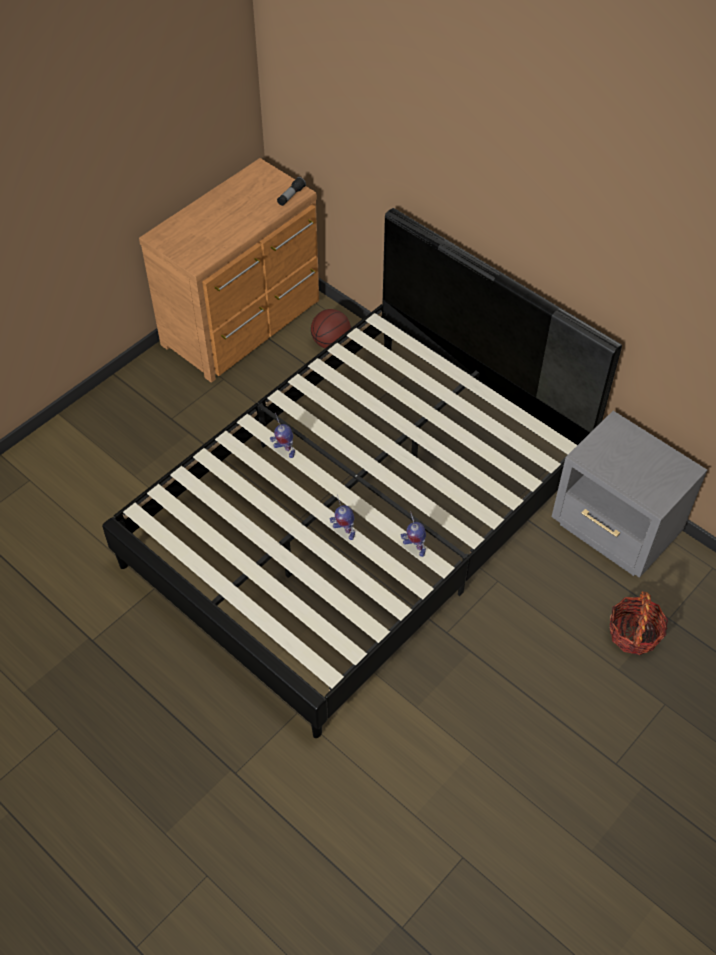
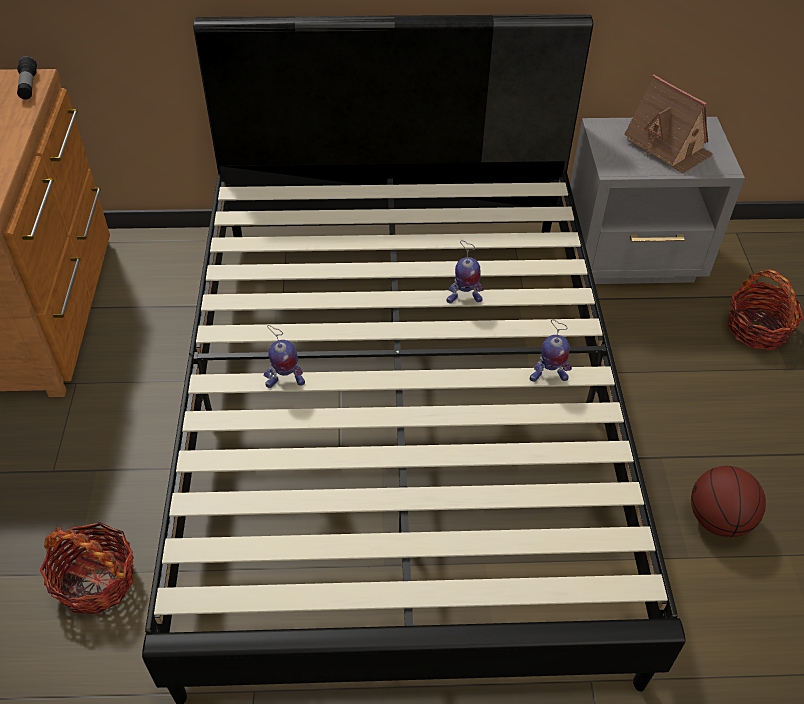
camera: 45 degrees left, 5 degrees down
basketball [311,309,351,348] -> basketball moved to [691,466,766,537]
toy robot [330,495,355,540] -> toy robot moved to [446,240,484,303]
none -> basket [40,522,134,615]
none -> toy house [624,75,714,173]

